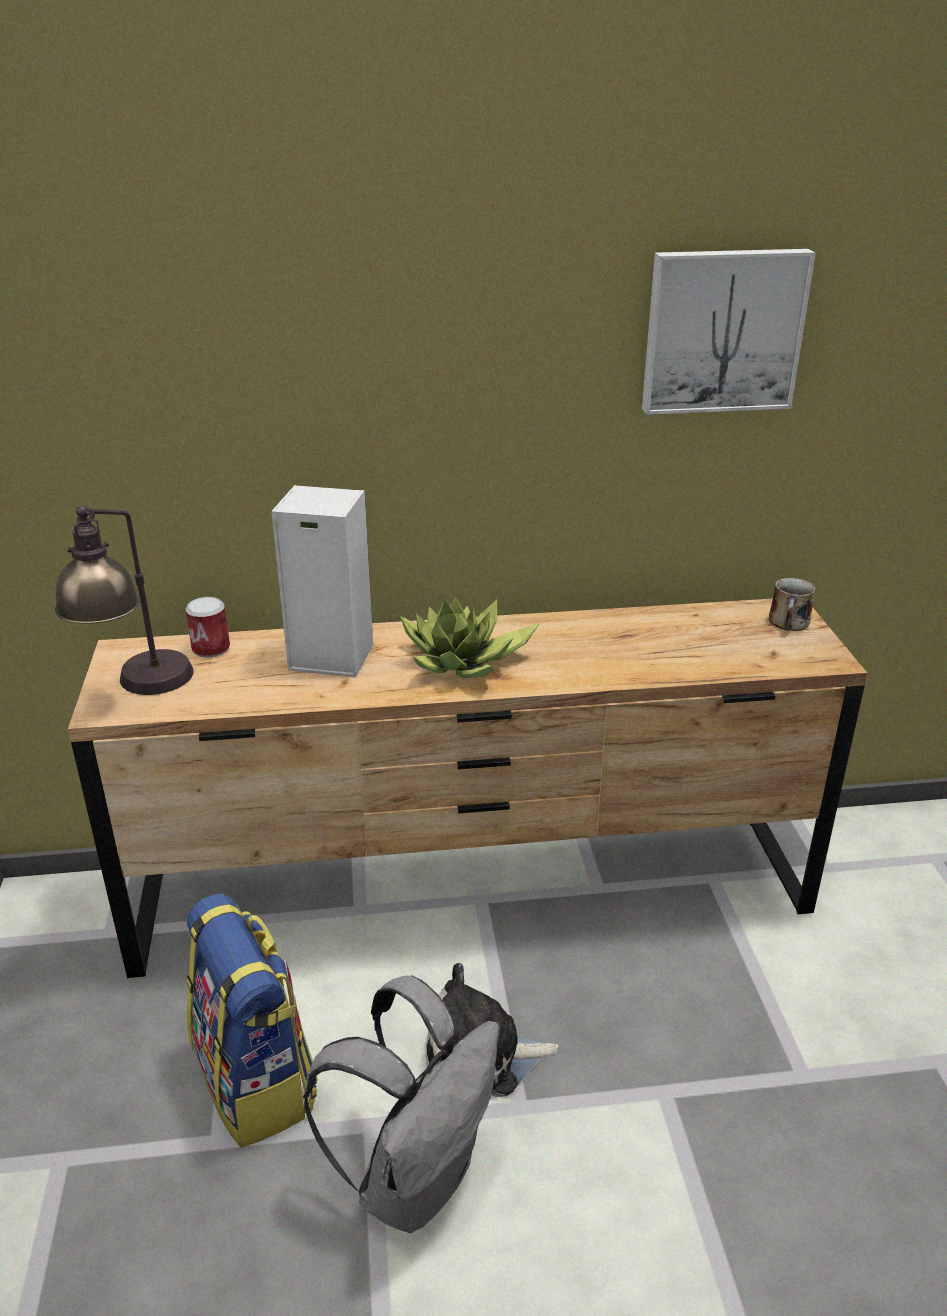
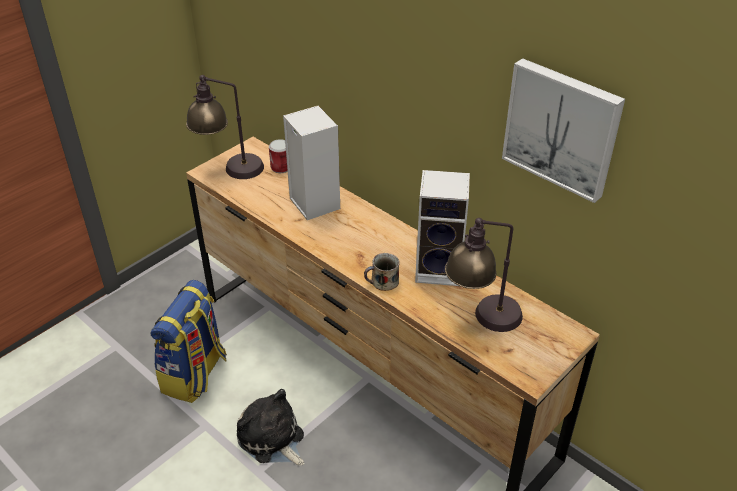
camera: 50 degrees right, 10 degrees up
grey backpack [303,976,500,1234] -> none
potted plant [400,597,540,678] -> none
mug [769,578,816,631] -> mug moved to [364,253,400,291]
none -> speaker [415,170,470,286]
none -> table lamp [445,218,523,332]

